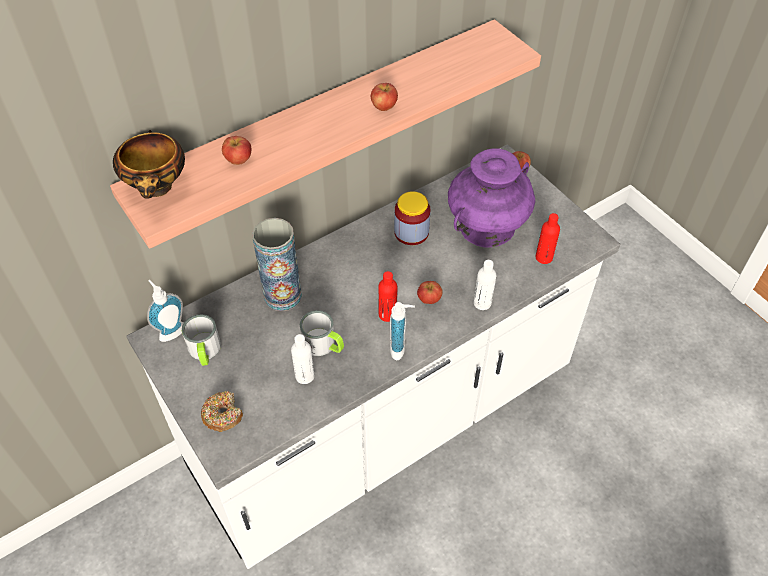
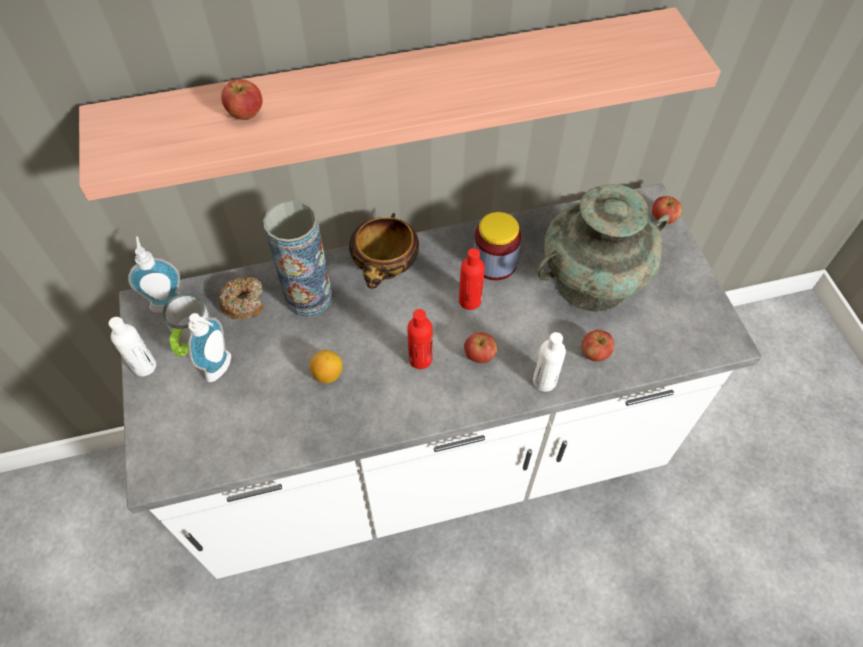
camera: 20 degrees right, 5 degrees up
bowl [113,130,185,199] -> bowl moved to [349,213,419,289]
donut [201,391,243,432] -> donut moved to [219,277,263,319]
white bottle [291,334,315,384] -> white bottle moved to [109,317,156,377]
mug [300,310,344,356] -> lemon [310,350,343,383]
apple [371,83,398,111] -> apple moved to [582,330,614,361]
soap dispenser [390,302,415,361] -> soap dispenser moved to [188,313,231,382]
purple vase [448,148,535,248] -> turquoise vase [538,184,669,312]
red bottle [536,213,560,264] -> red bottle moved to [459,248,485,310]

